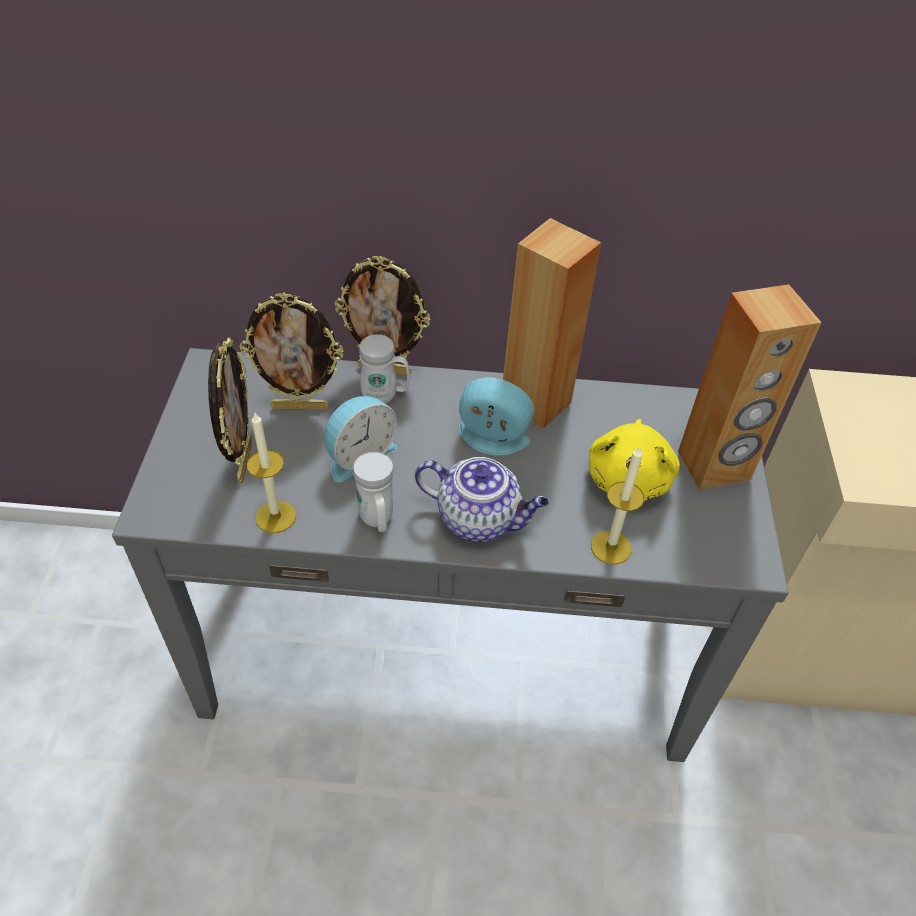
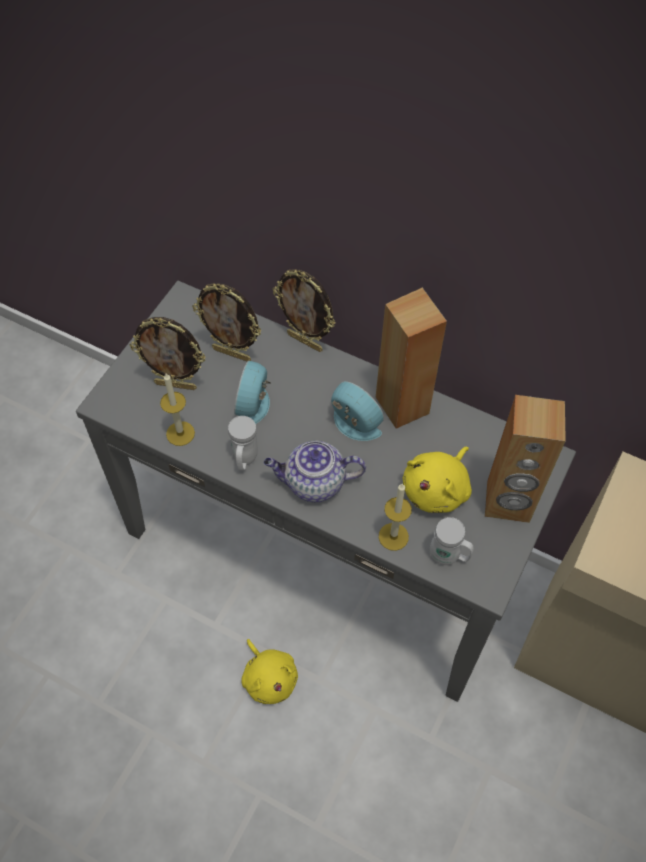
camera: 25 degrees right, 10 degrees up
picture frame [208,338,252,484] -> picture frame turned 75 degrees clockwise [130,317,206,390]
alarm clock [324,396,397,482] -> alarm clock turned 120 degrees clockwise [234,361,270,424]
white mug [359,334,410,403] -> white mug moved to [430,517,474,565]
teapot [415,457,549,542] -> teapot turned 135 degrees clockwise [264,441,366,502]
none -> yellow plush toy [241,639,298,704]

